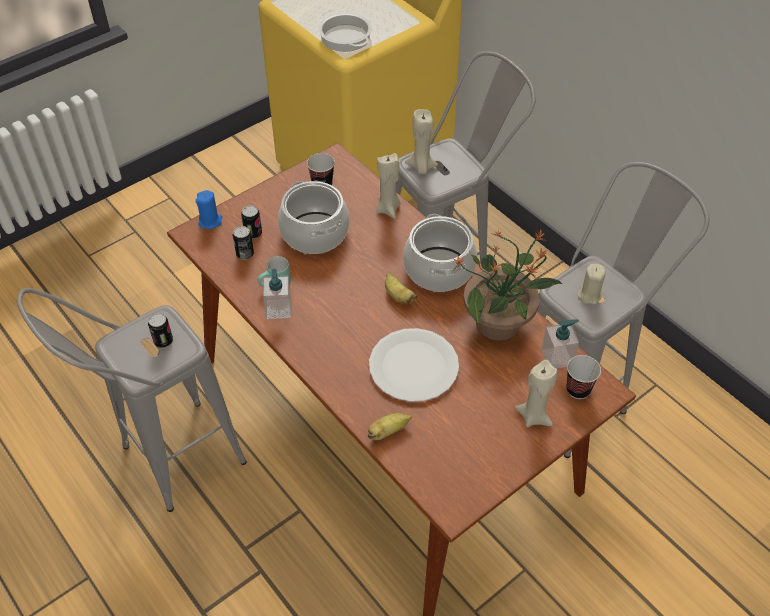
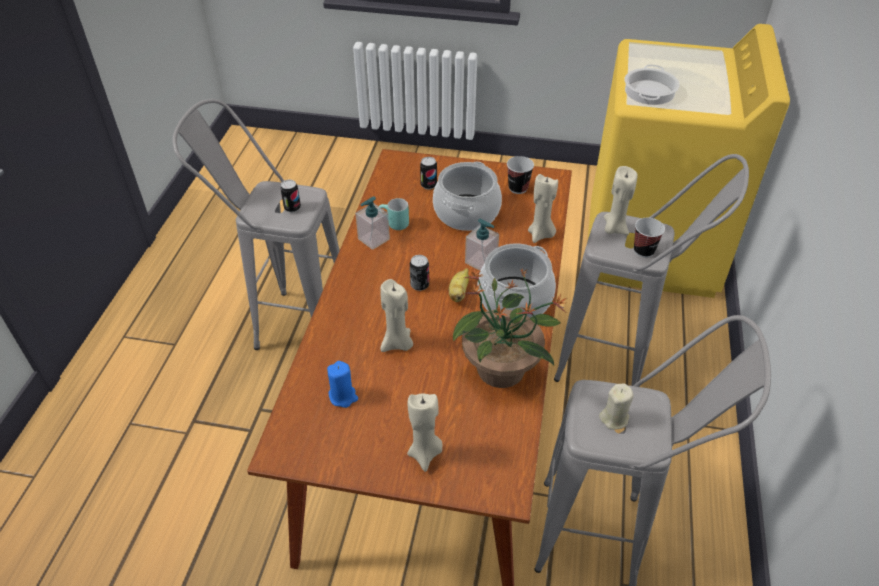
camera: 50 degrees right, 5 degrees down
blue candle [195,190,222,229] -> blue candle moved to [327,361,358,408]
can [233,226,254,260] -> can moved to [410,255,429,291]
banana [368,413,412,440] -> none
white plate [369,328,459,402] -> beige candle [380,279,413,352]
soap dispenser [541,319,579,369] -> soap dispenser moved to [465,219,499,271]
cup [566,355,601,399] -> cup moved to [634,218,665,258]

